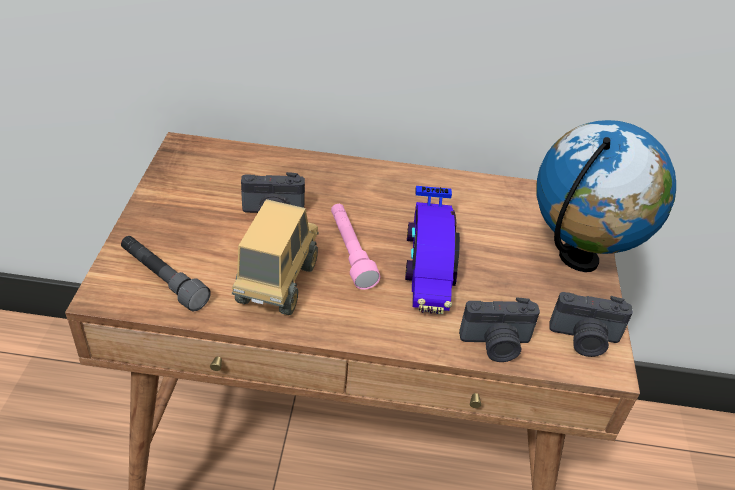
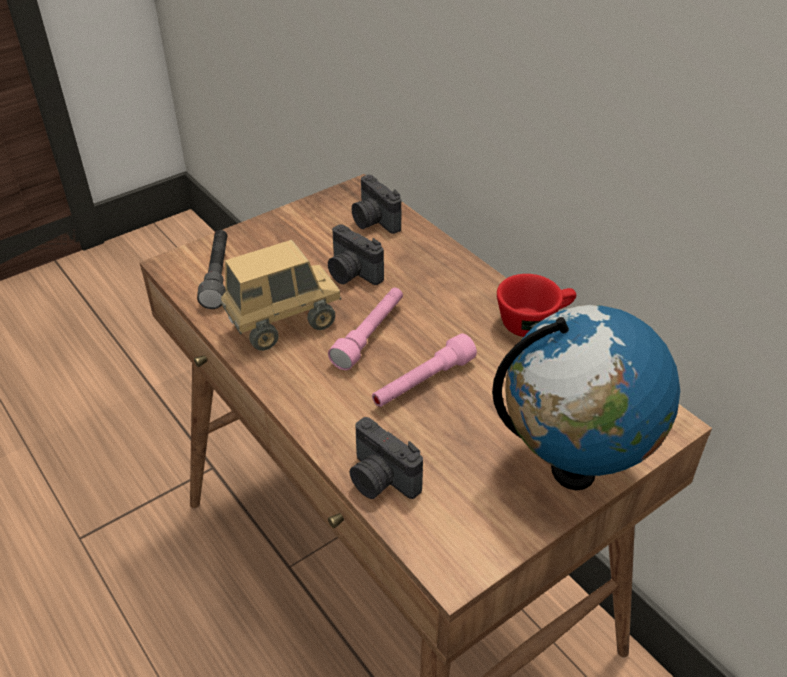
camera: 50 degrees right, 0 degrees up
toy car [405,186,460,314] -> pink flashlight [372,333,477,407]
camera [549,292,633,357] -> camera moved to [352,175,401,234]
none -> red cup [497,274,576,337]

